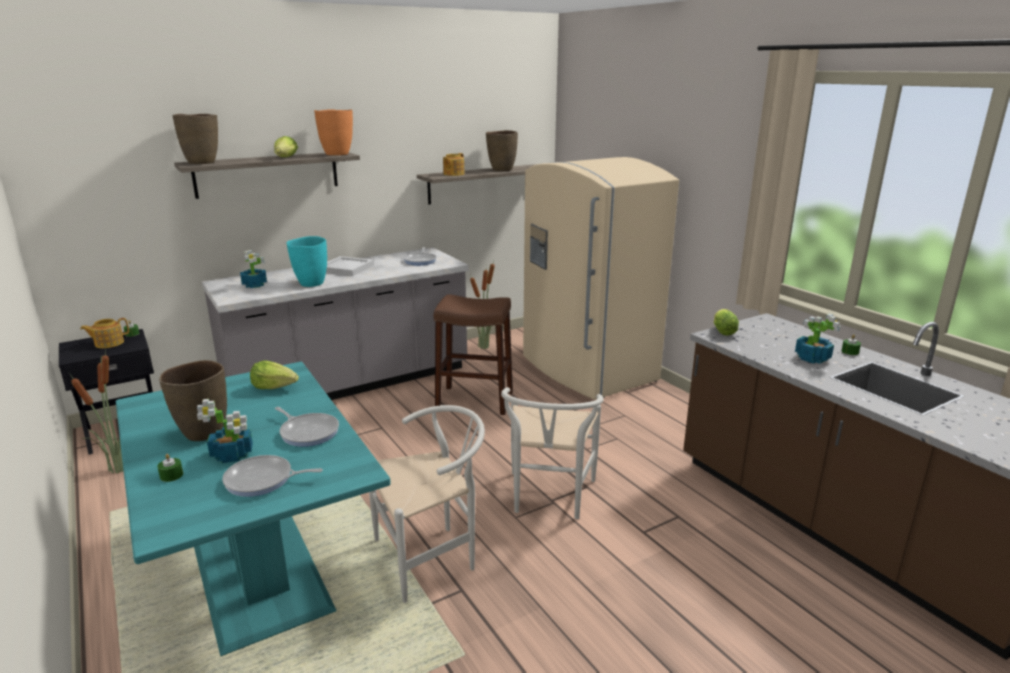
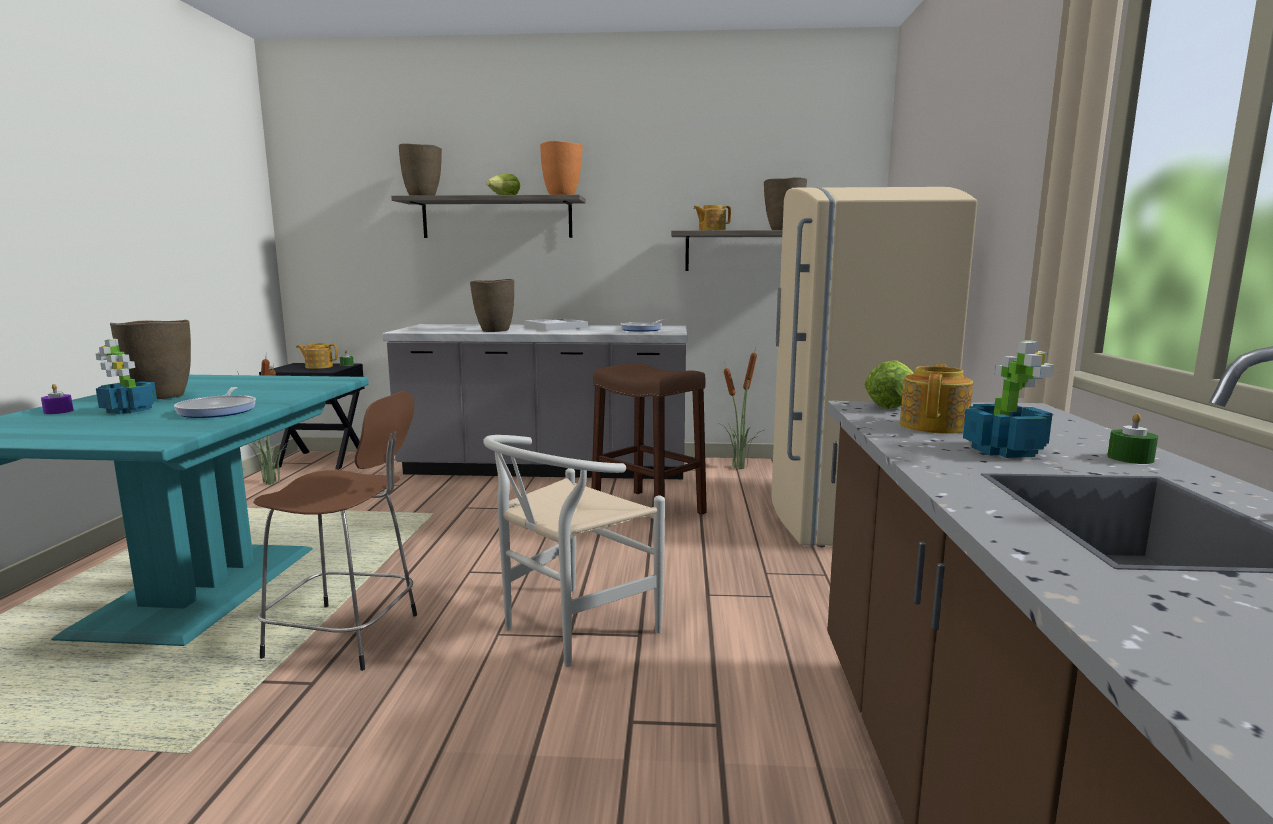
camera: 35 degrees right, 10 degrees down
green candle [157,454,183,482] -> purple candle [41,384,74,414]
frying pan [222,455,323,497] -> none
potted plant [240,250,267,288] -> none
lettuce [250,360,299,389] -> none
turquoise vase [287,236,327,287] -> brown vase [470,279,514,332]
white chair [369,405,485,603] -> brown stool [253,391,417,671]
none -> teapot [900,364,973,434]

